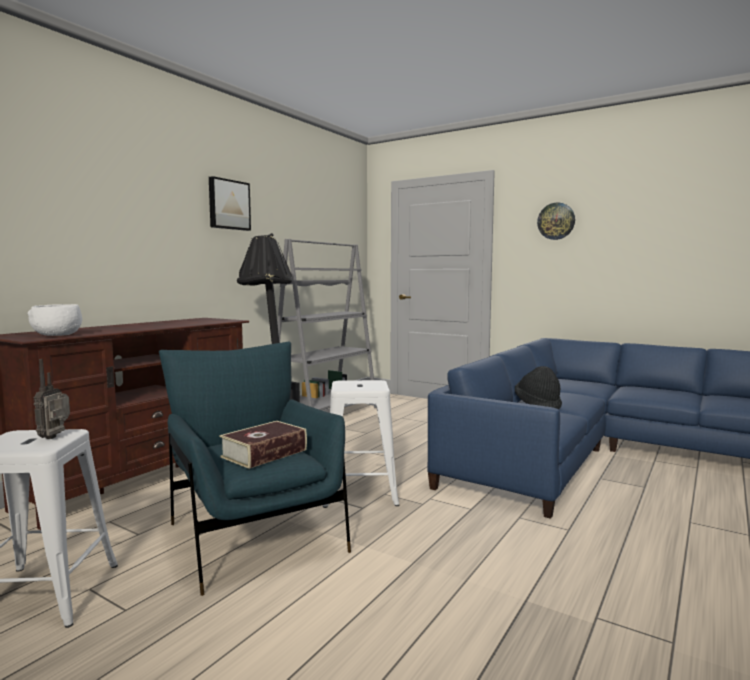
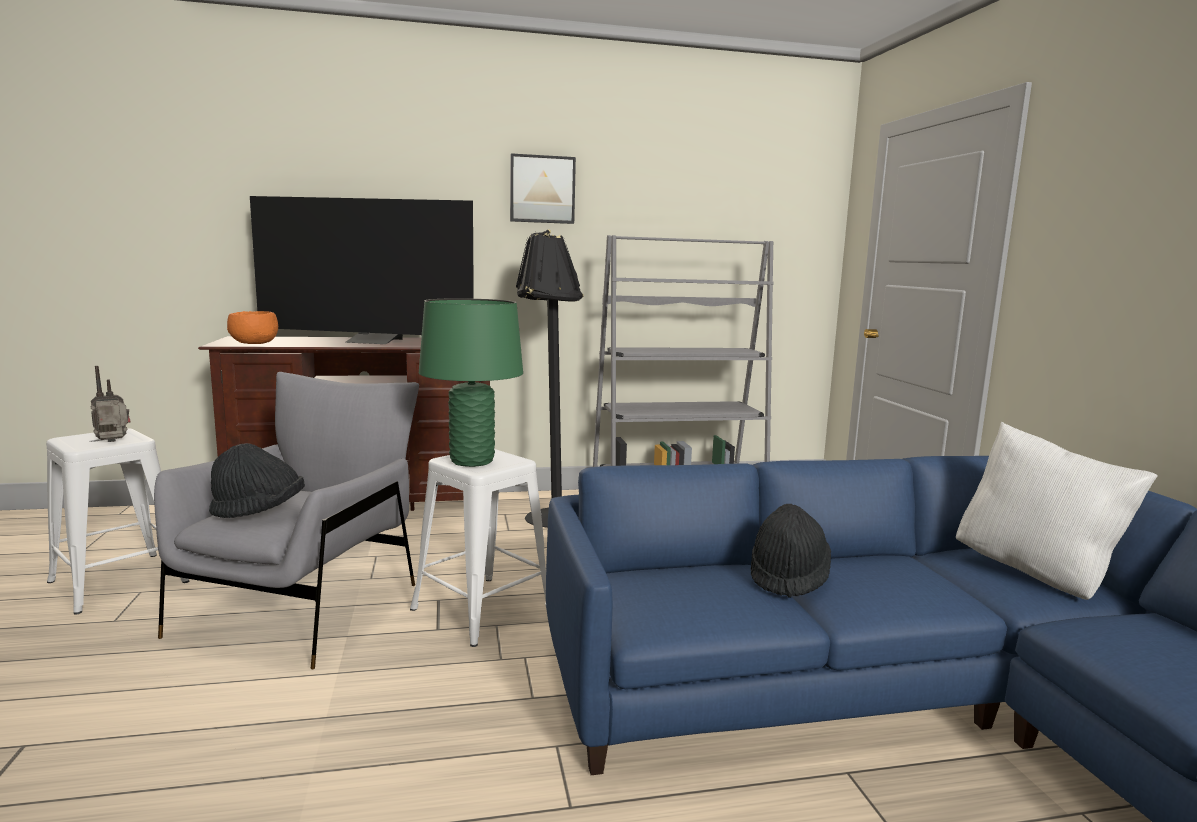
camera: 45 degrees right, 5 degrees up
white bowl [28,304,82,336] -> orange bowl [227,311,278,344]
blue armchair [159,342,351,596] -> grey armchair [154,372,419,670]
book [220,421,307,469] -> black hat [209,443,305,518]
wall clock [537,202,575,240] -> none
none -> television [250,196,474,344]
none -> green table lamp [419,298,523,467]
none -> white pillow [956,422,1158,600]

